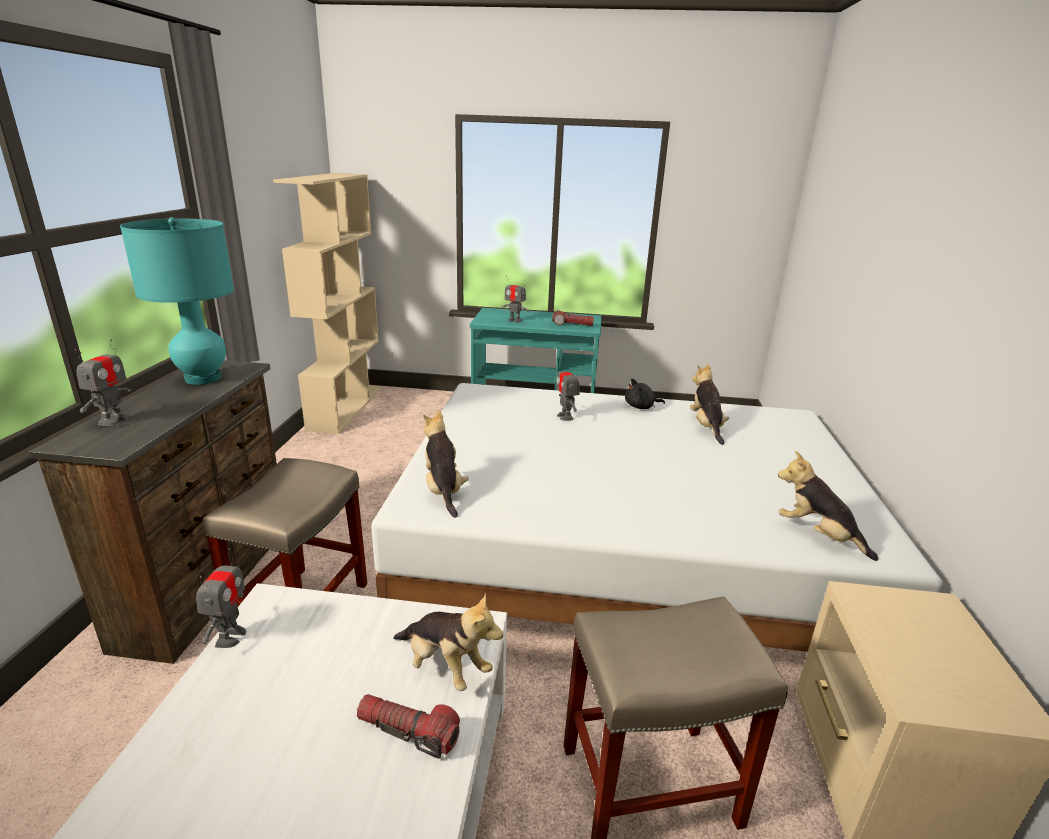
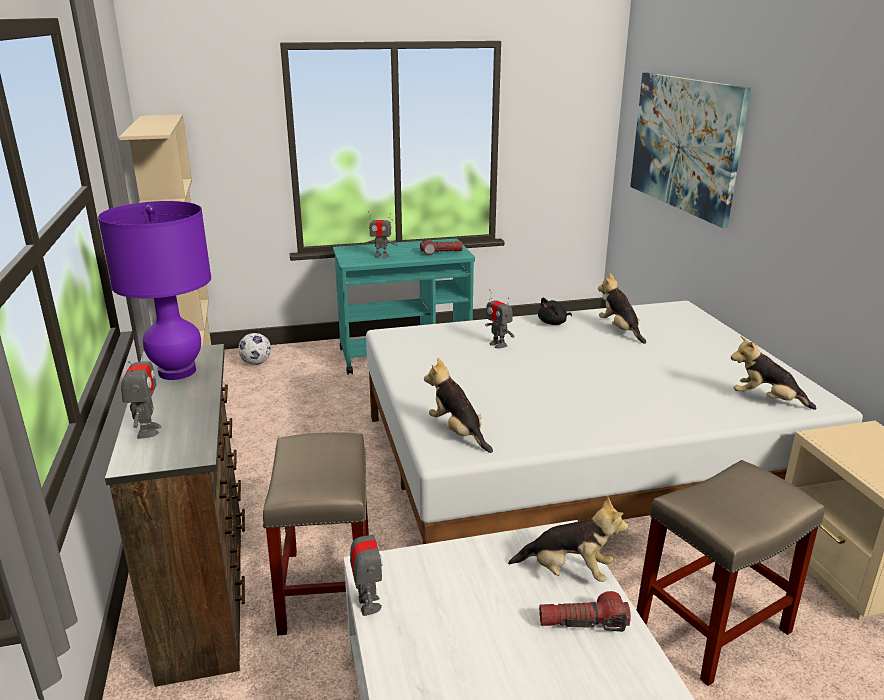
camera: 20 degrees left, 0 degrees up
turquoise table lamp [120,217,234,385] -> purple table lamp [98,201,211,380]
none -> football [238,333,271,365]
none -> picture [630,73,751,228]

